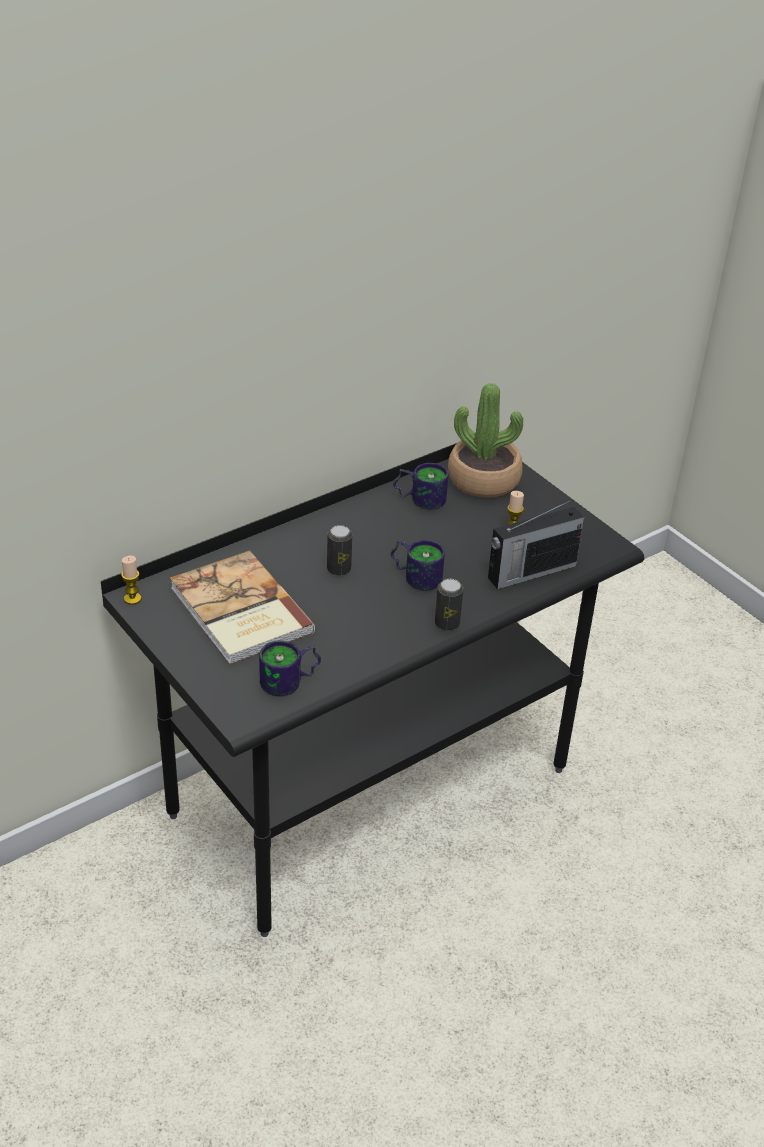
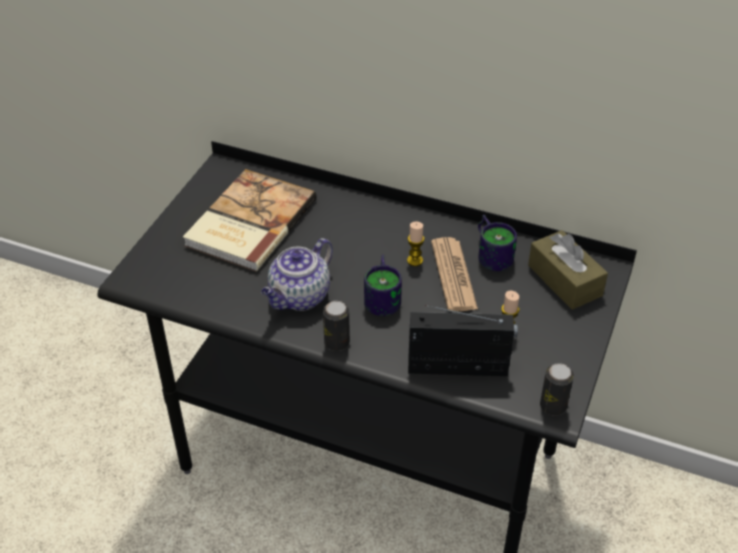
camera: 60 degrees right, 5 degrees up
candle [121,556,141,605] -> candle moved to [407,222,424,266]
mug [259,640,321,696] -> none
can [327,525,352,576] -> can moved to [540,363,574,416]
potted plant [448,383,523,498] -> brown tissue box [528,230,608,310]
radio [488,500,584,589] -> radio turned 150 degrees clockwise [408,305,518,376]
none -> teapot [261,238,333,311]
none -> newspaper [431,237,478,312]

